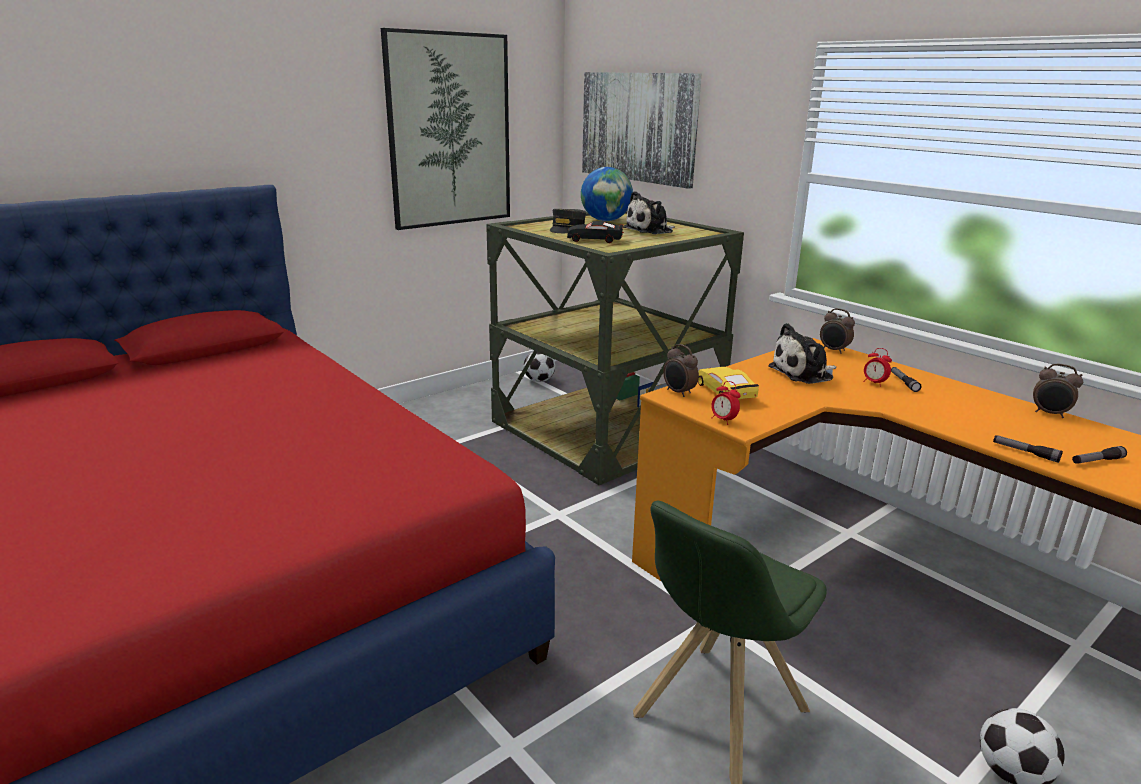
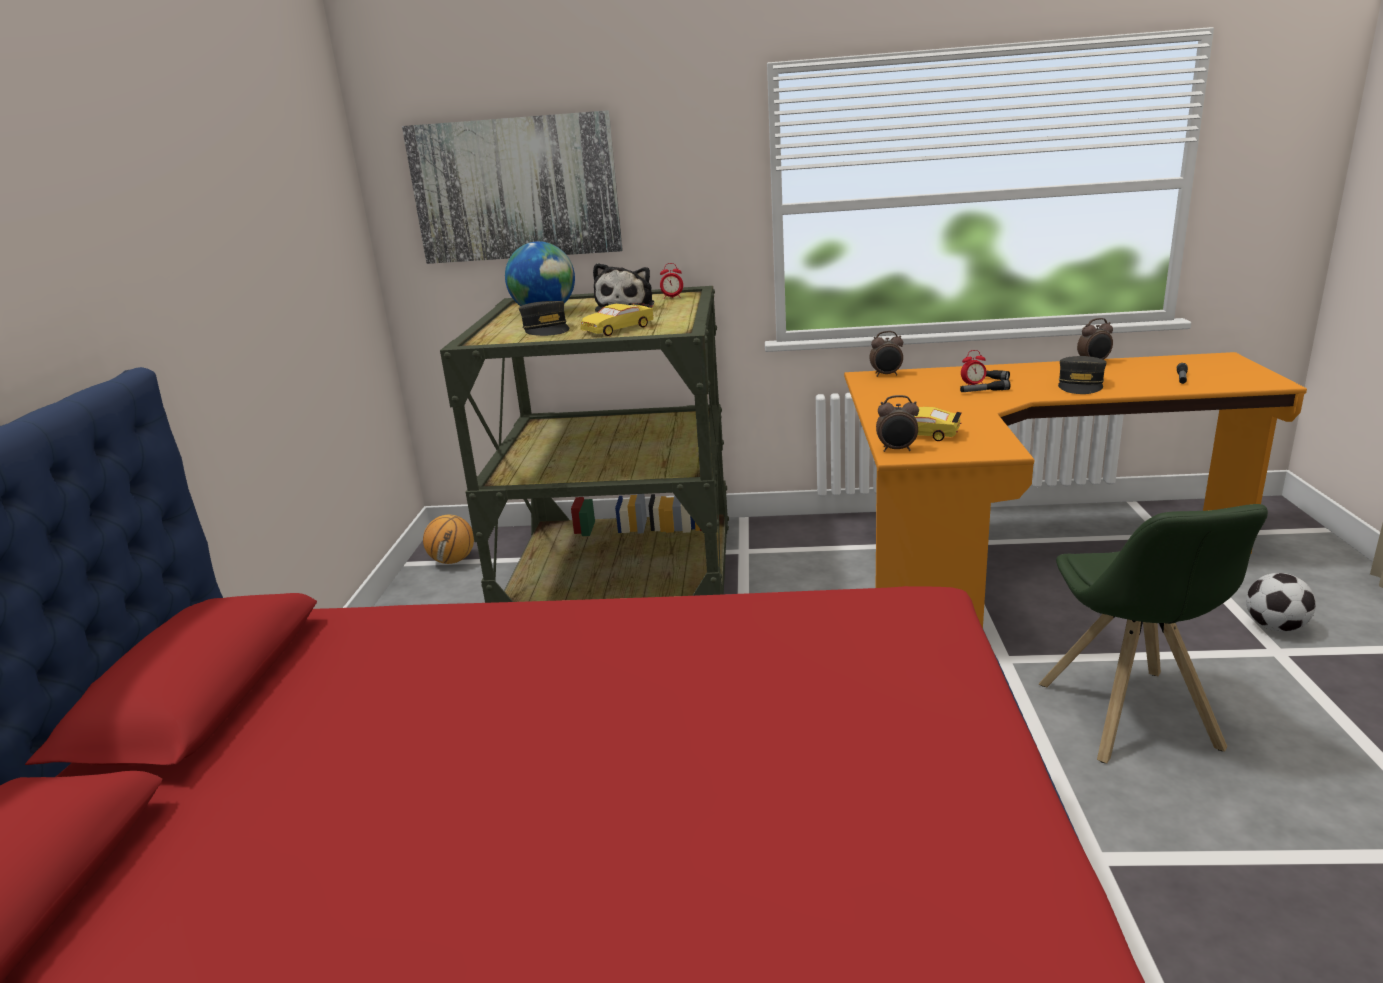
camera: 45 degrees left, 0 degrees up
picture [381,28,510,230] -> none
football [523,352,555,382] -> basketball [423,515,474,564]
black toy car [567,221,624,243] -> yellow toy car [580,303,653,336]
alarm clock [711,381,740,425] -> alarm clock moved to [660,263,683,299]
plush toy [768,323,837,384] -> none
flashlight [993,435,1063,463] -> flashlight moved to [960,380,1010,392]
none -> grey cap [1058,356,1107,394]

